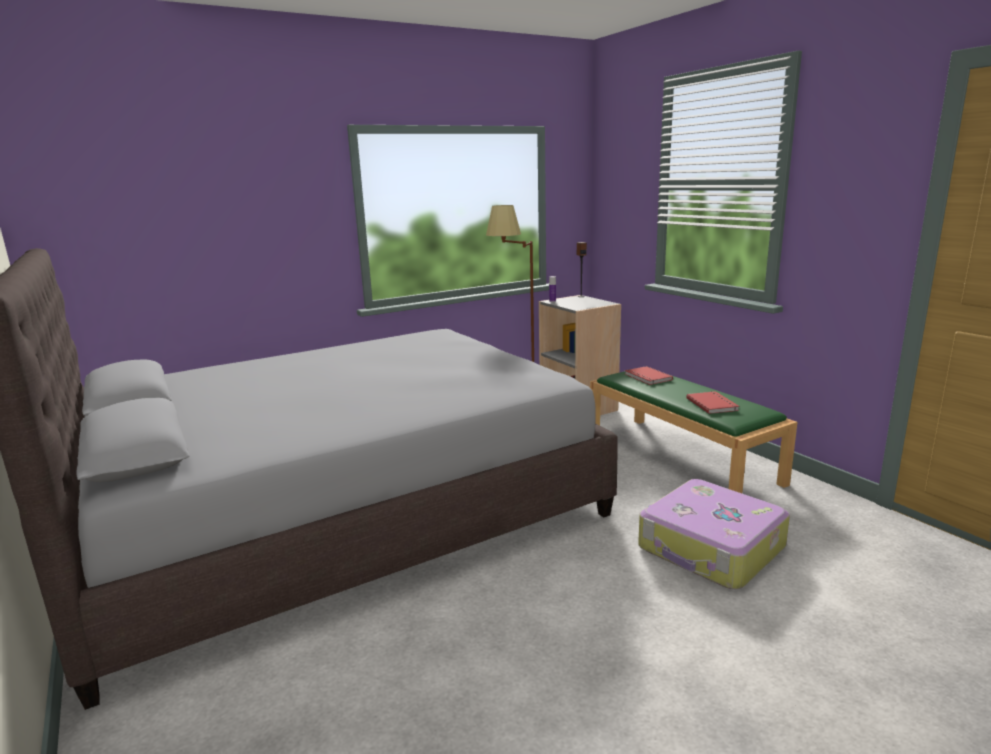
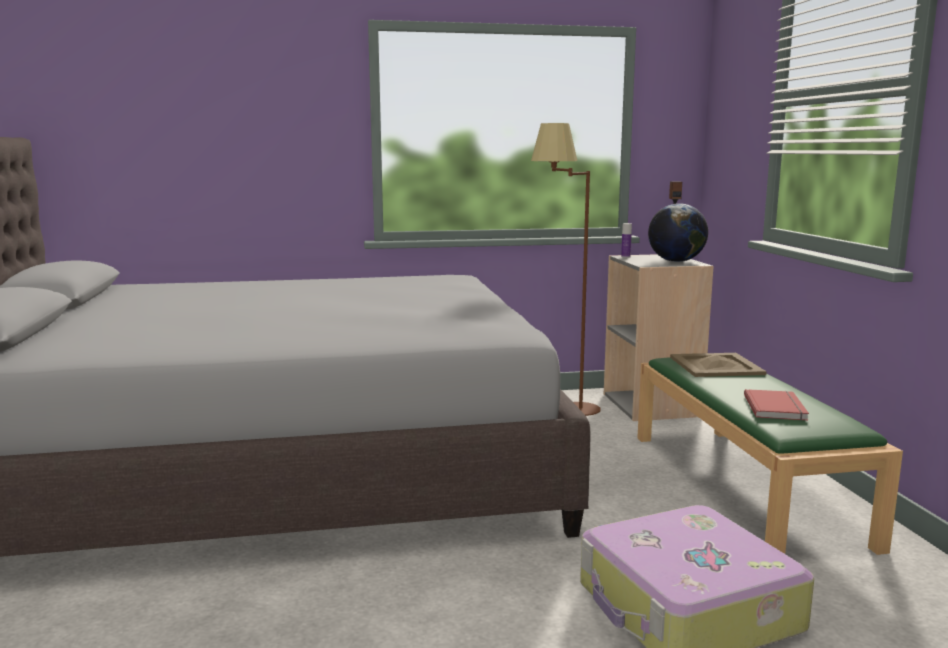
camera: 20 degrees right, 5 degrees down
red book [625,366,673,385] -> beige tray [670,353,767,377]
none -> globe [648,203,708,262]

